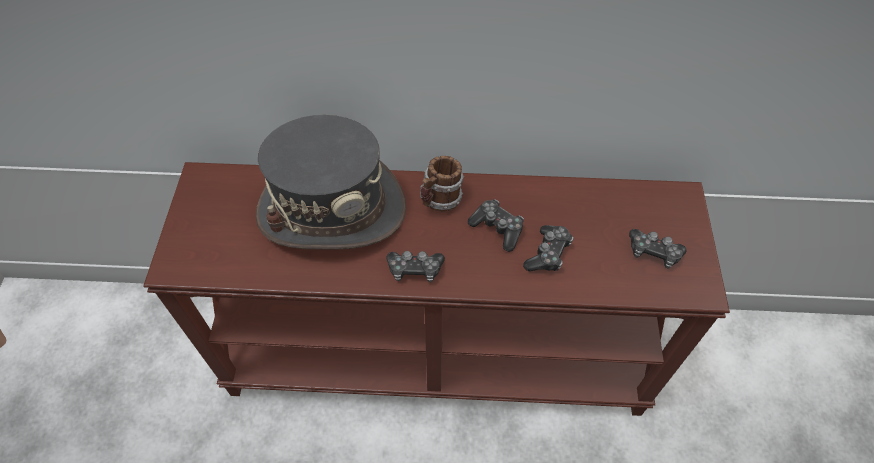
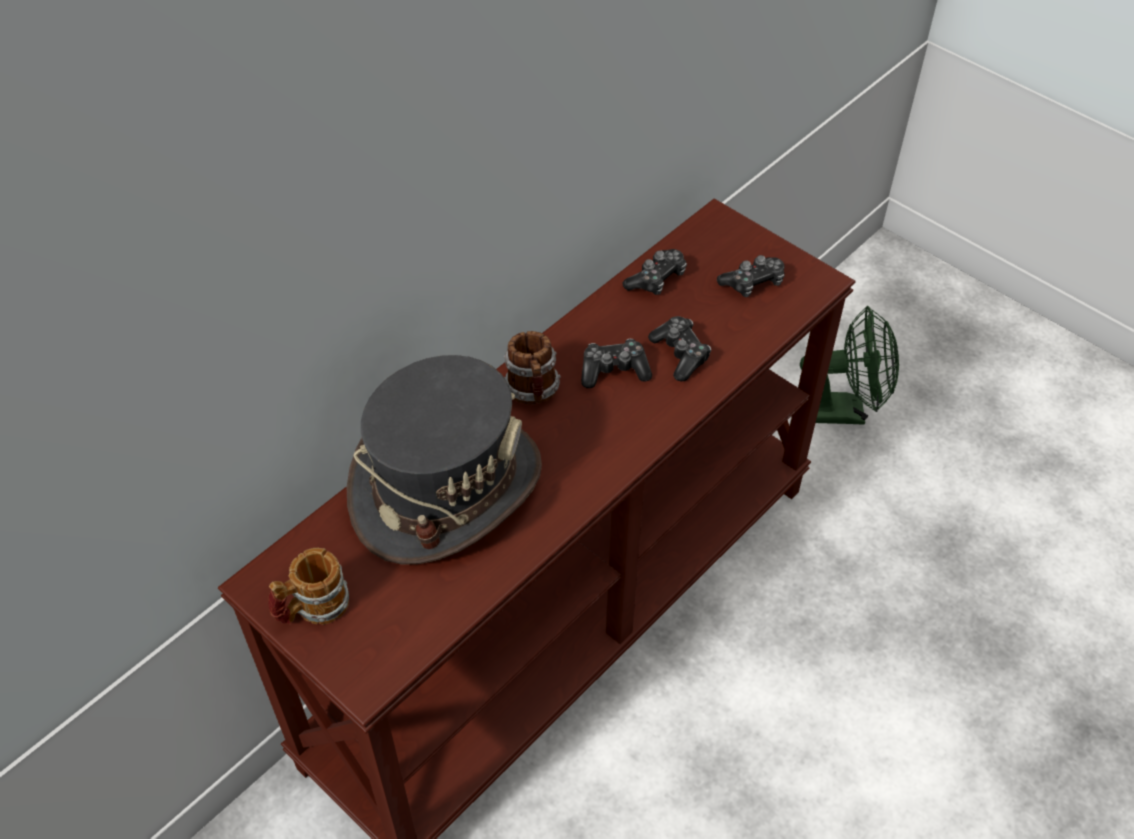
camera: 50 degrees left, 5 degrees down
game controller [387,251,445,282] -> game controller moved to [622,249,687,295]
none -> mug [268,548,349,625]
none -> green fan [800,306,899,425]

